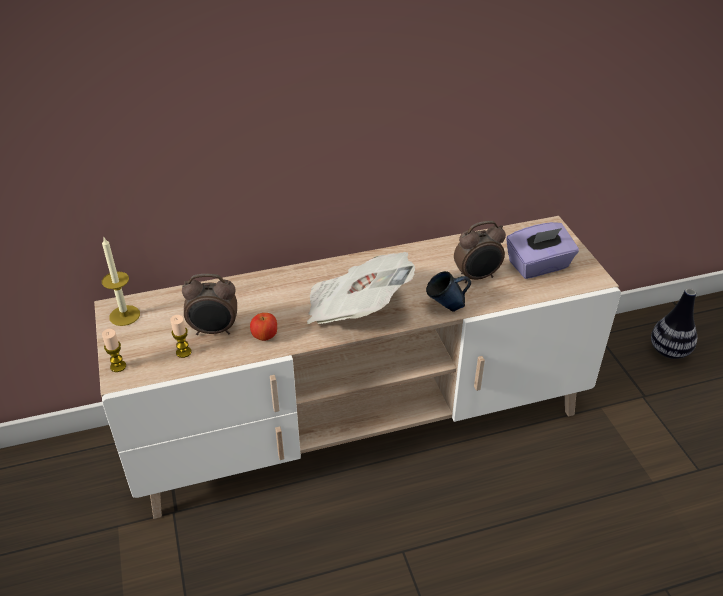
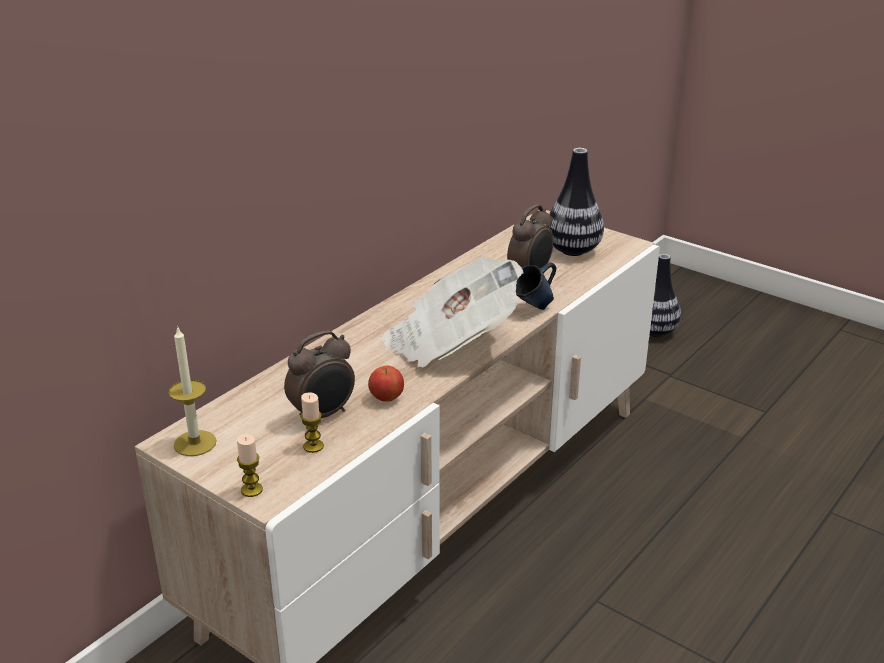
camera: 35 degrees left, 10 degrees down
purple tissue box [506,222,579,279] -> vase [546,148,604,256]

